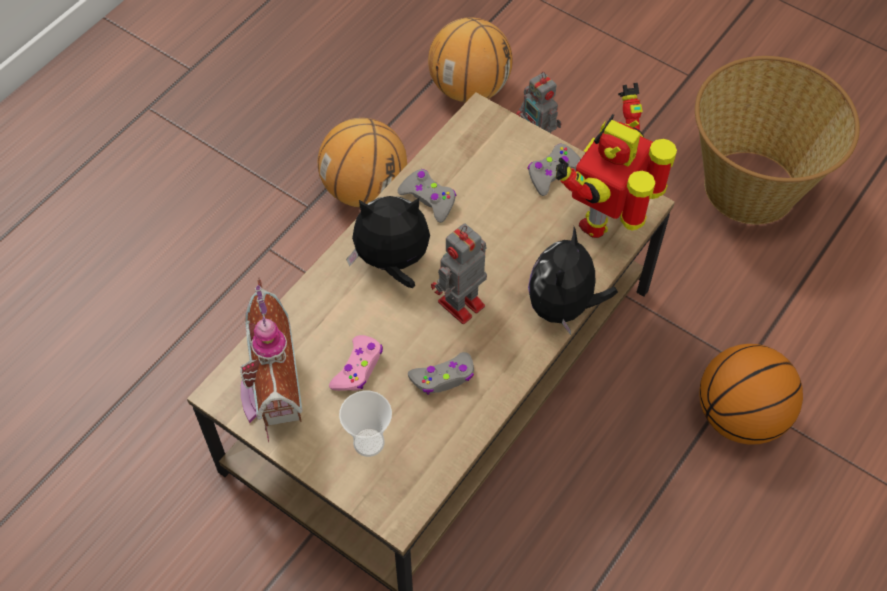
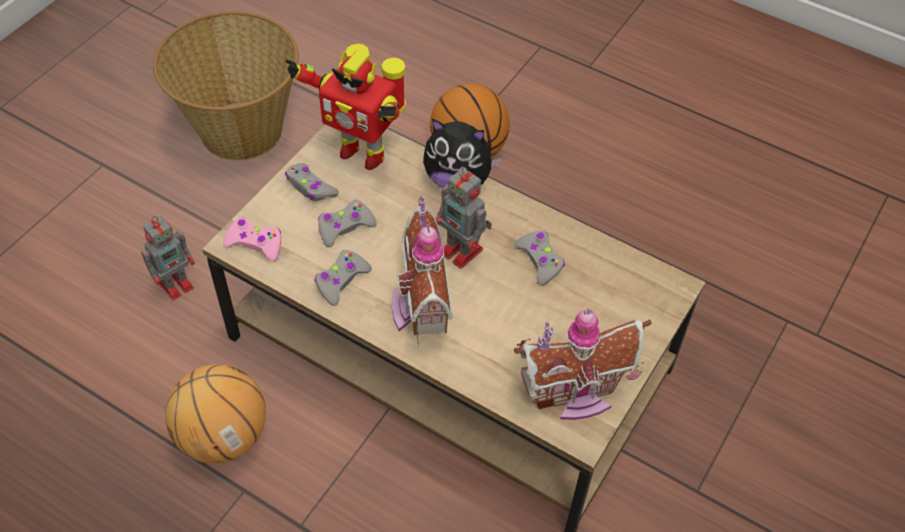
camera: 95 degrees left, 5 degrees down
pink game controller [329,335,383,391] -> pink game controller moved to [223,217,281,261]
cup [339,391,392,457] -> none
plush toy [346,196,430,288] -> toy house [392,195,453,346]
basketball [428,17,513,103] -> none
none -> grey game controller [318,200,377,247]

